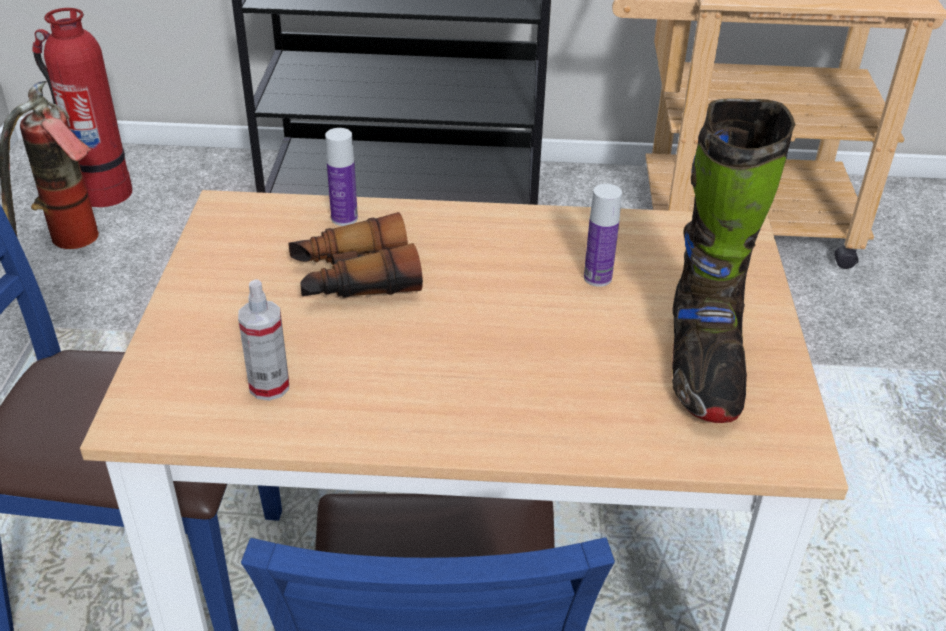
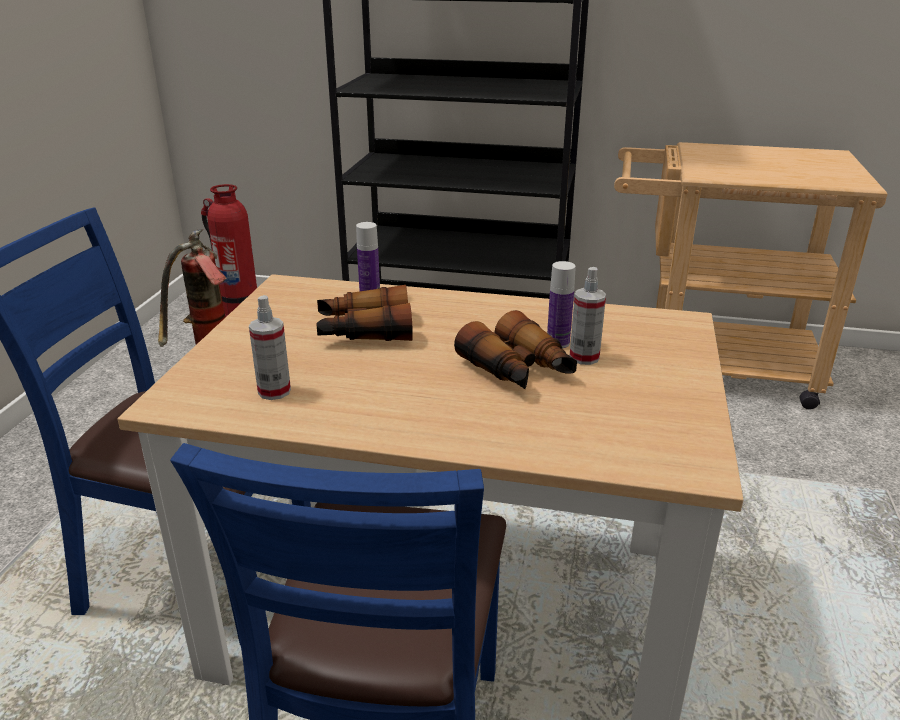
camera: 10 degrees right, 10 degrees down
black boot [672,98,795,423] -> none
none -> binoculars [454,310,577,389]
none -> spray bottle [570,267,606,365]

